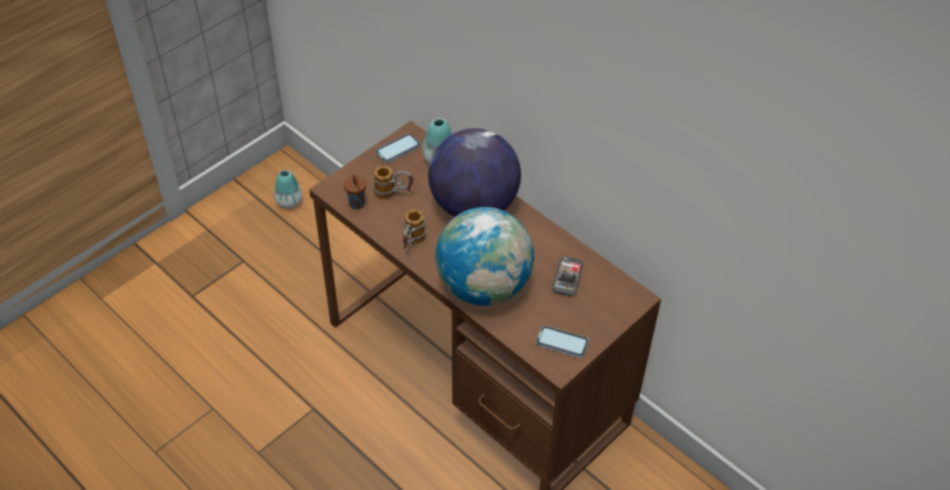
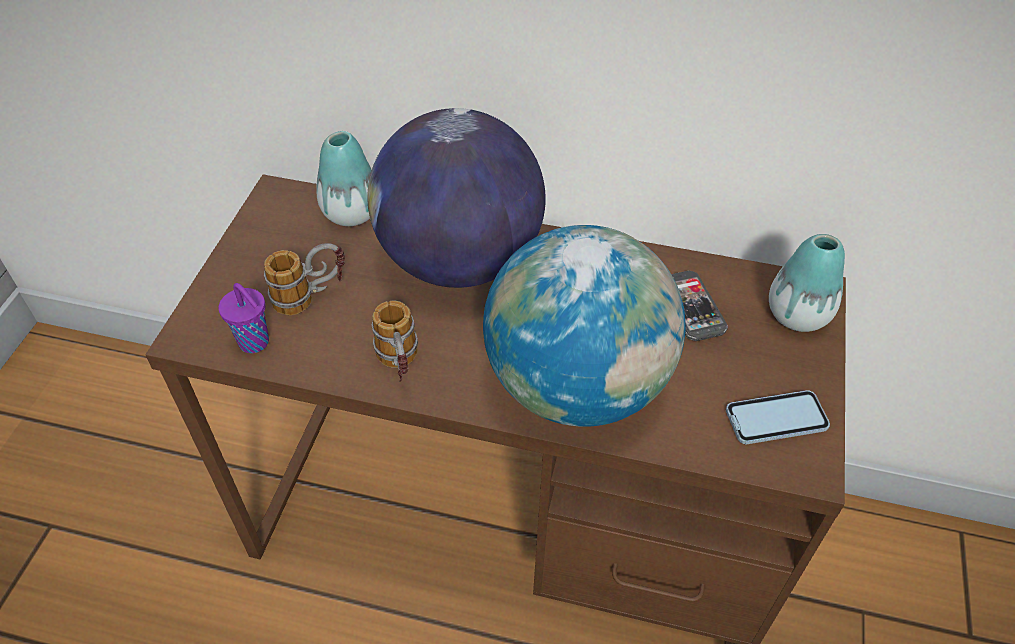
camera: 30 degrees left, 0 degrees up
vase [274,170,302,209] -> vase moved to [769,234,845,332]
brown cup [344,174,366,209] -> purple cup [218,283,269,353]
phone [376,133,421,163] -> none

